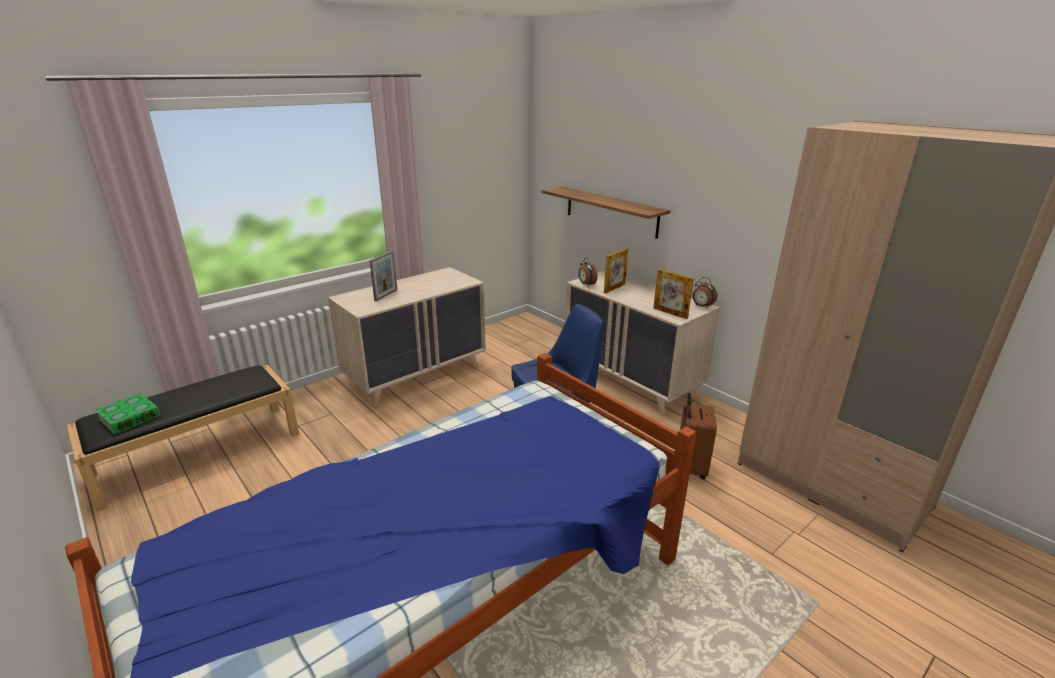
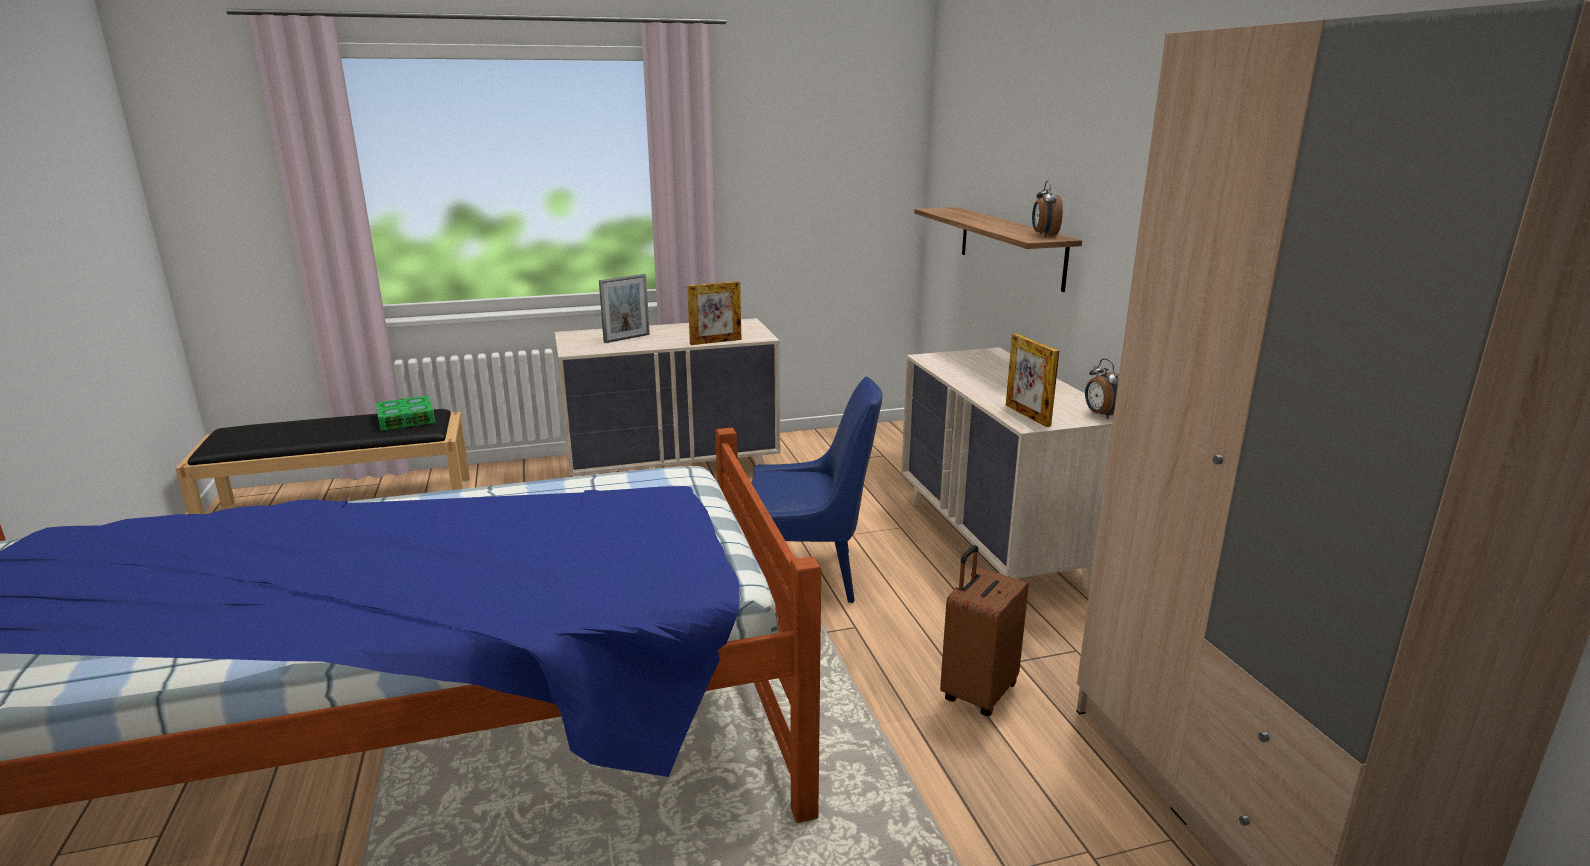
camera: 25 degrees right, 5 degrees down
book [95,393,161,435] -> book moved to [376,396,435,431]
alarm clock [579,257,597,286] -> alarm clock moved to [1032,181,1063,237]
picture frame [604,248,628,293] -> picture frame moved to [687,281,741,345]

